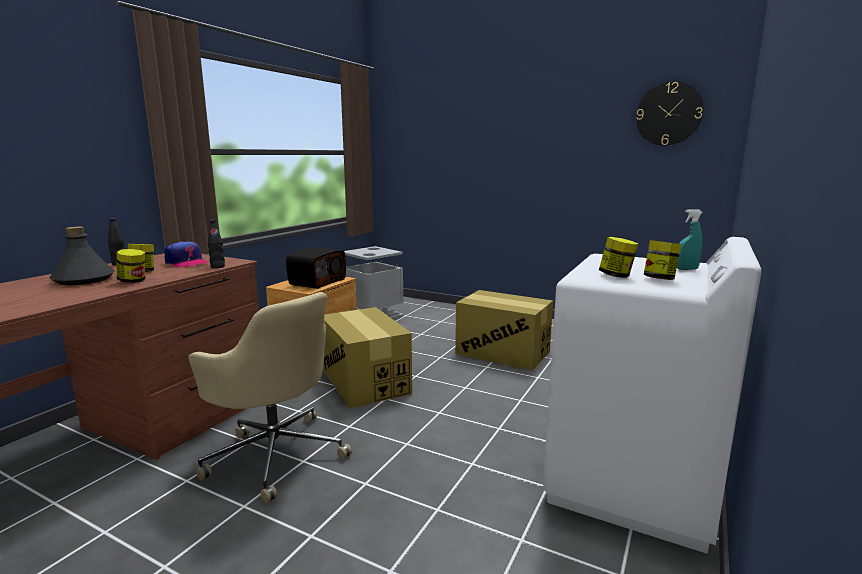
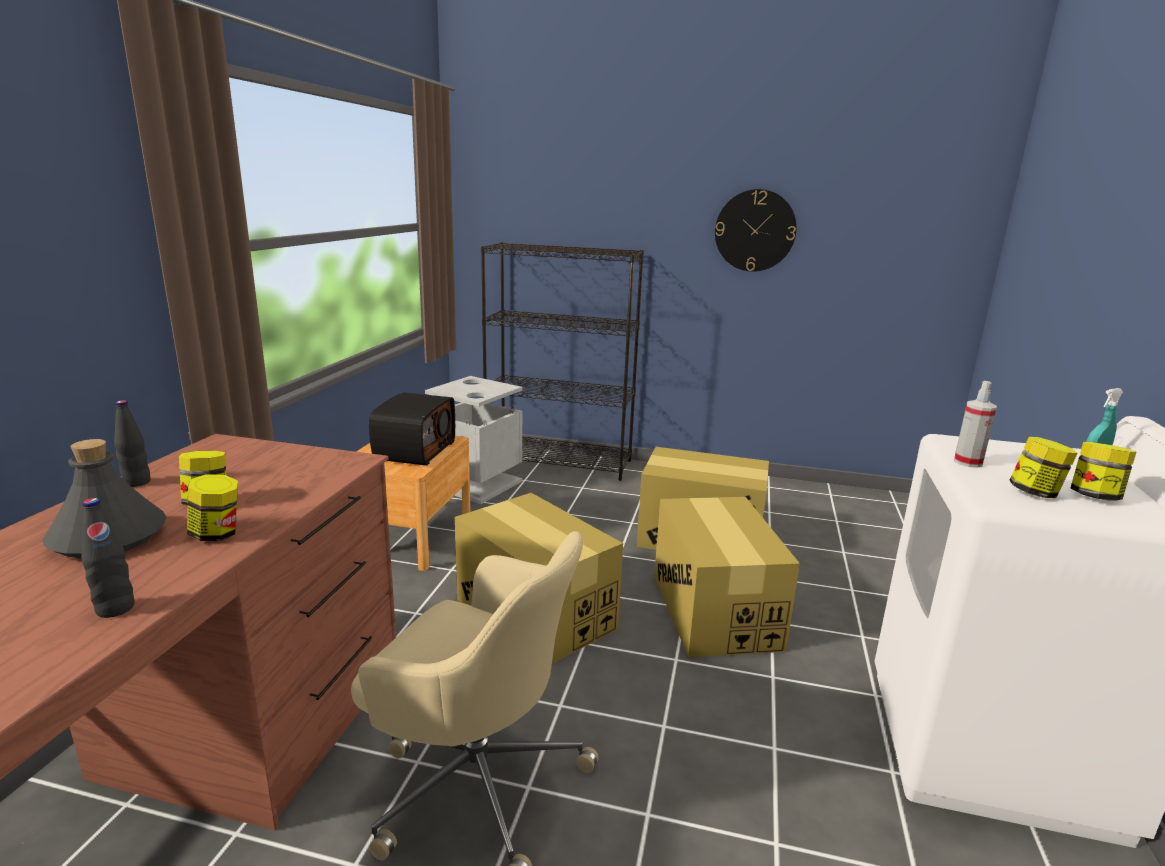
camera: 15 degrees left, 5 degrees up
cap [164,241,209,267] -> none
black bottle [208,220,225,268] -> black bottle moved to [81,498,134,618]
wall clock [636,81,703,146] -> wall clock moved to [715,189,797,272]
none -> black bookcase [481,242,644,481]
none -> cardboard box [654,497,800,657]
none -> spray bottle [954,381,997,468]

